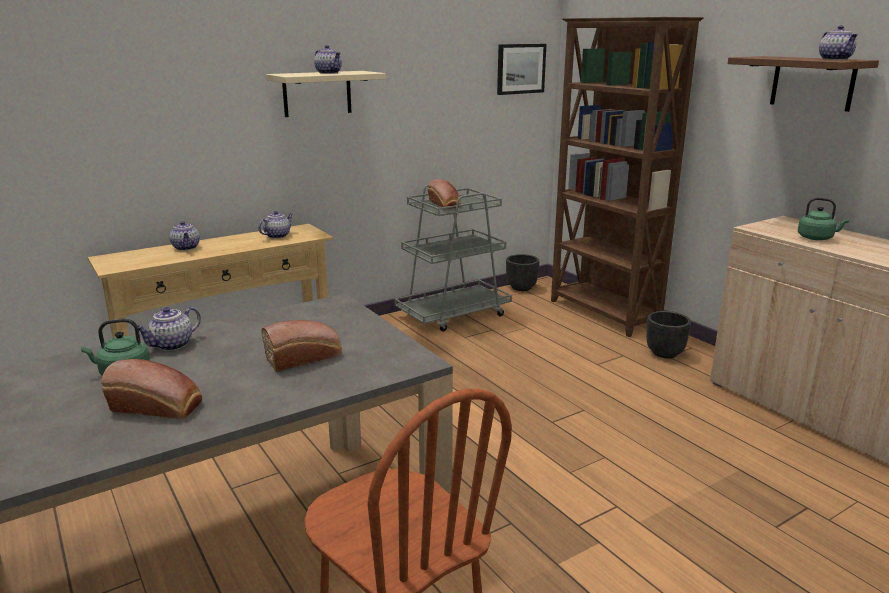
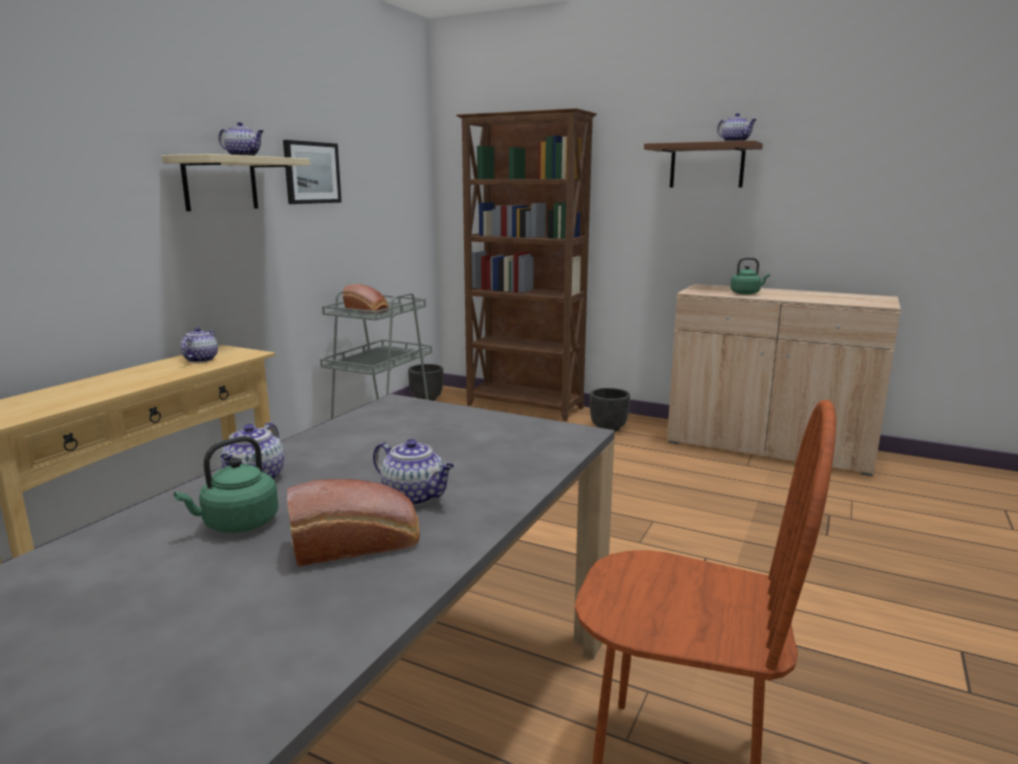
camera: 30 degrees left, 5 degrees down
teapot [169,221,200,251] -> teapot moved to [373,439,454,506]
bread [261,320,342,372] -> none
picture [497,44,546,95] -> picture moved to [283,140,342,204]

